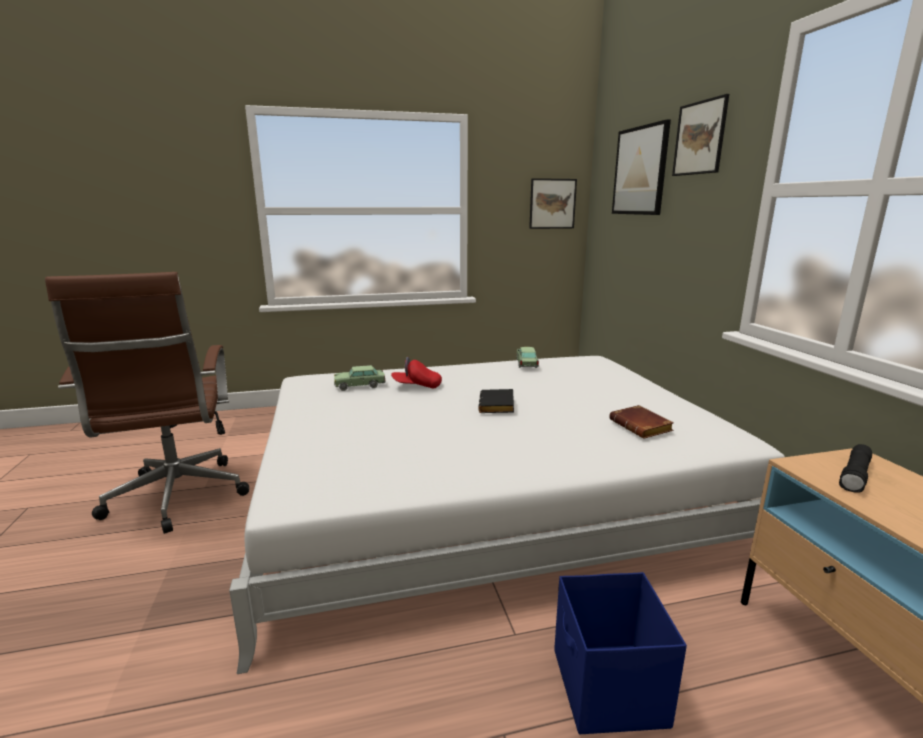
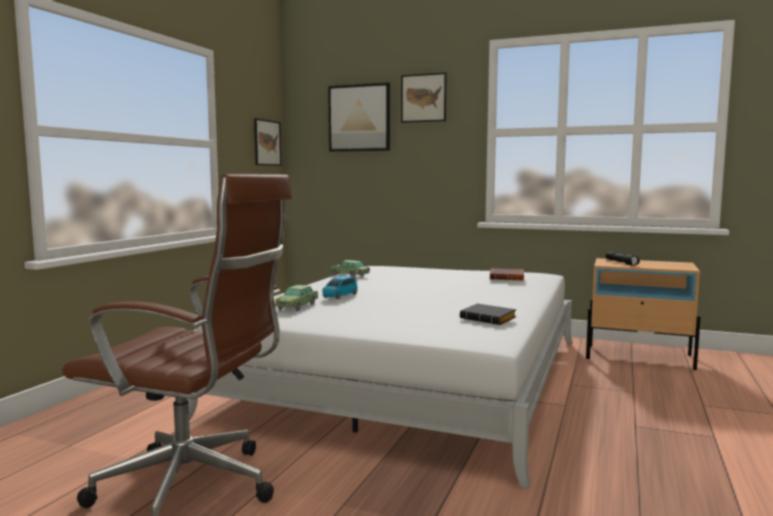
camera: 55 degrees left, 10 degrees down
red cap [391,357,442,389] -> blue toy car [322,276,358,299]
black book [478,389,514,413] -> black book moved to [460,303,516,325]
blue storage box [554,572,687,734] -> none

